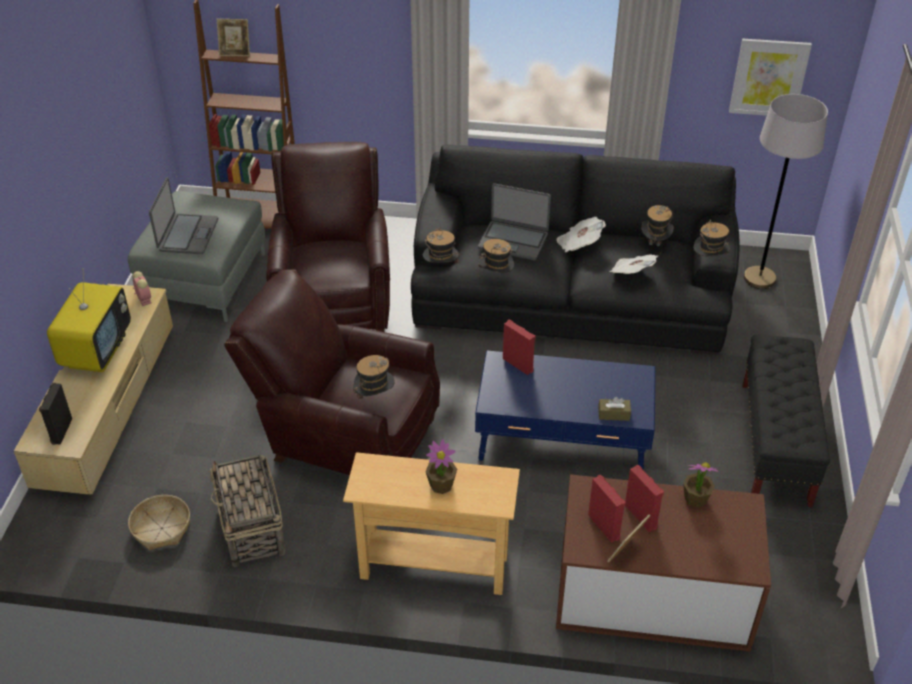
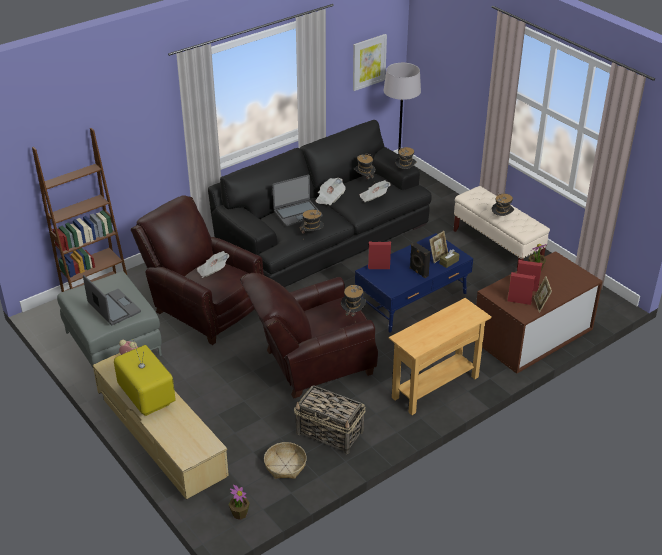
camera: 45 degrees left, 5 degrees down
black speaker [39,383,72,445] -> black speaker moved to [410,242,430,278]
picture frame [217,19,250,56] -> picture frame moved to [429,231,448,263]
hat [423,226,460,263] -> hat moved to [492,193,514,216]
potted plant [426,439,457,494] -> potted plant moved to [229,484,250,520]
black bench [743,335,830,507] -> beige bench [454,186,550,270]
none -> newspaper [197,251,229,278]

